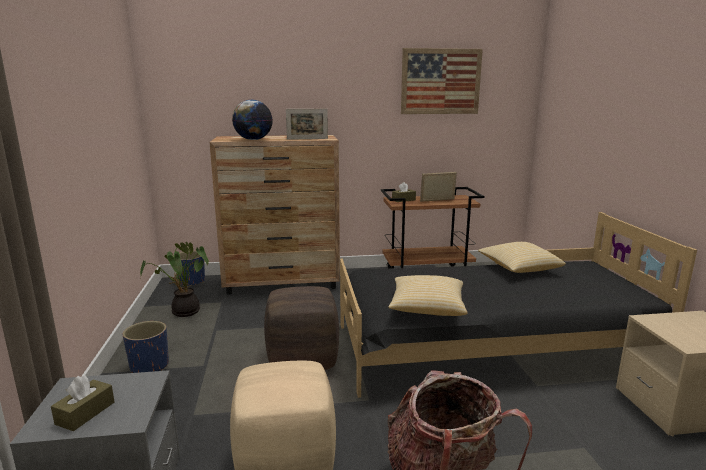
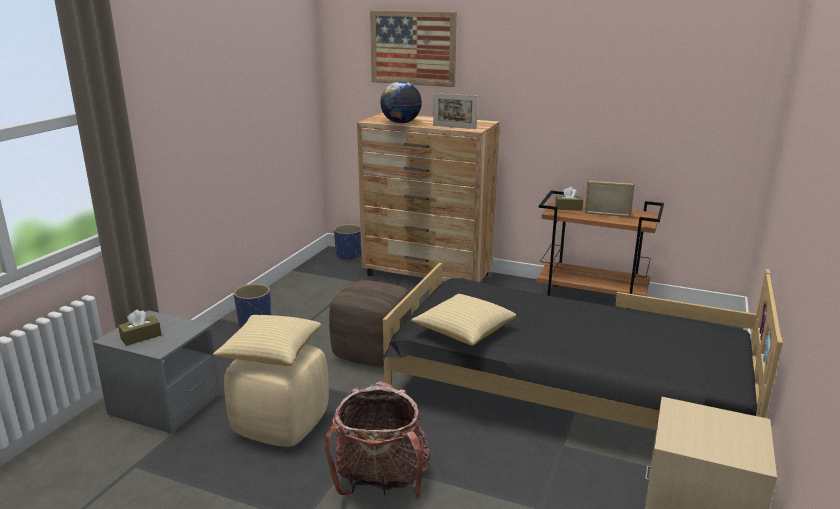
camera: 30 degrees right, 5 degrees up
potted plant [140,242,209,317] -> none
picture [401,48,483,114] -> picture moved to [370,10,457,87]
pillow [478,242,566,273] -> pillow moved to [213,315,321,366]

